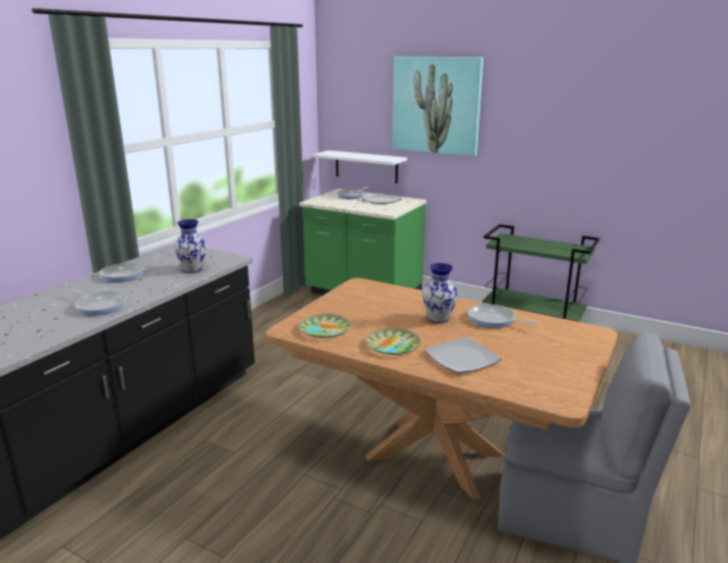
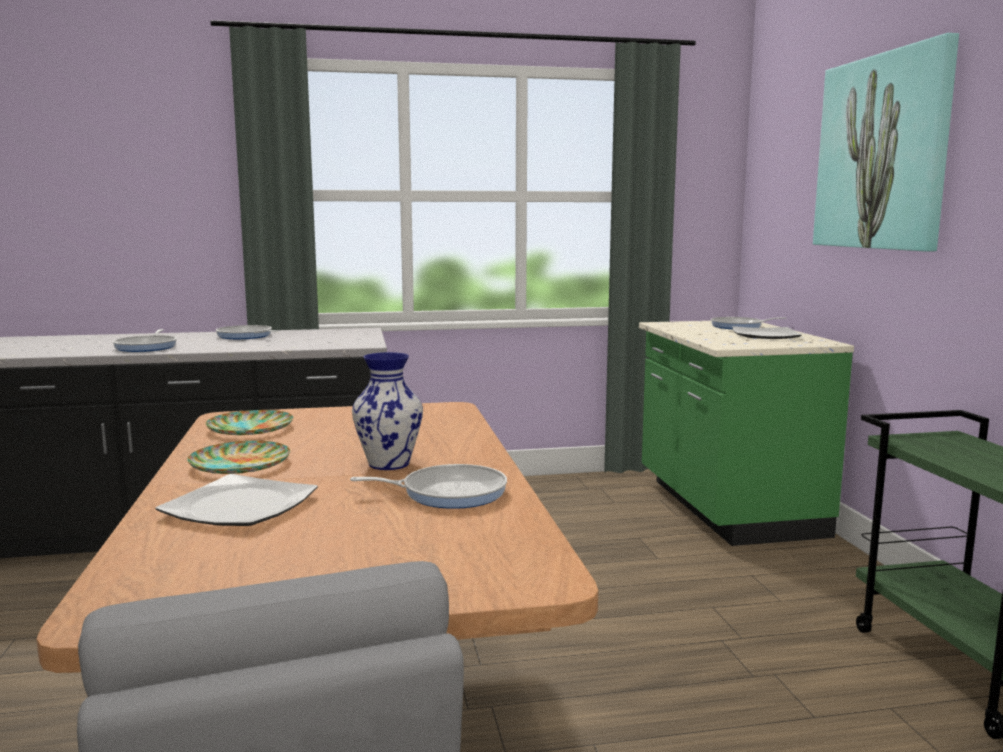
camera: 50 degrees right, 10 degrees down
vase [174,219,207,273] -> none
white shelf [312,150,407,183] -> none
frying pan [468,304,537,328] -> frying pan turned 90 degrees clockwise [350,464,507,509]

